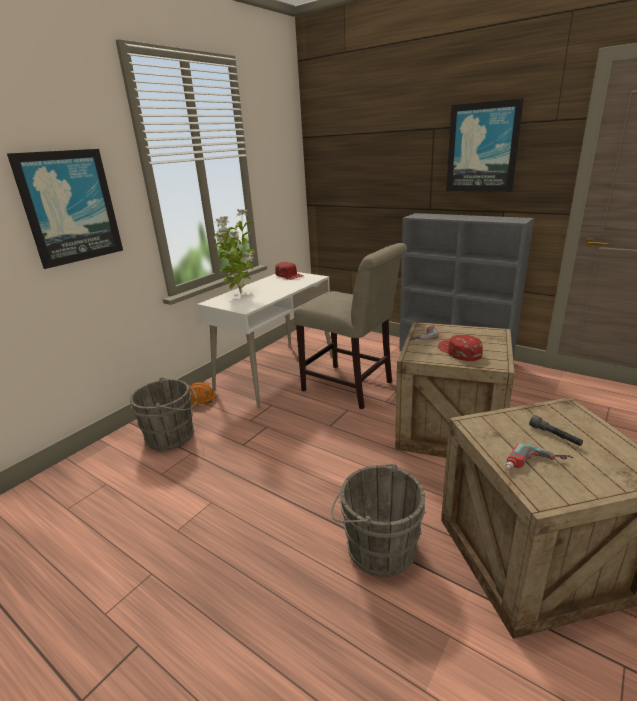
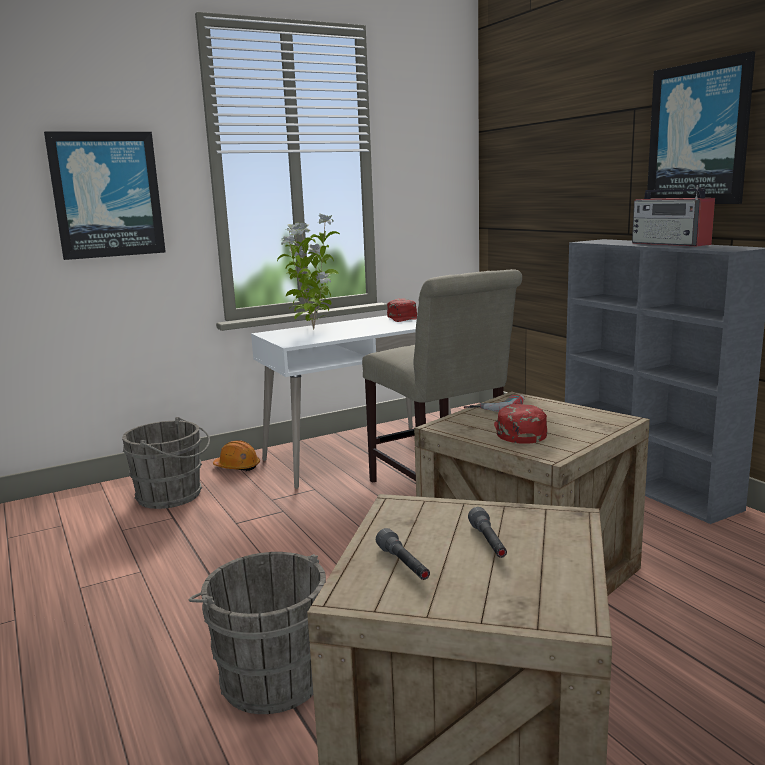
camera: 25 degrees right, 10 degrees down
power drill [505,443,573,470] -> grey flashlight [376,528,430,580]
none -> radio [632,185,715,246]

